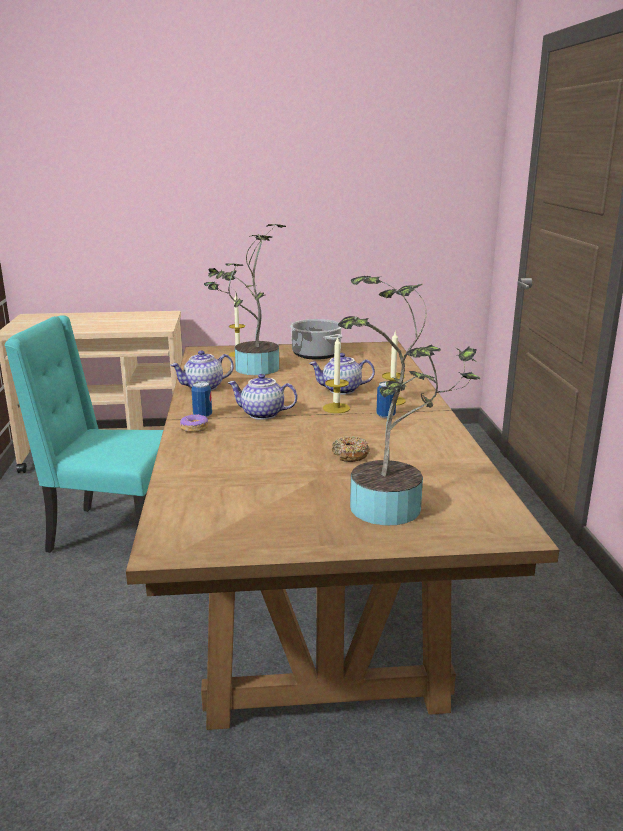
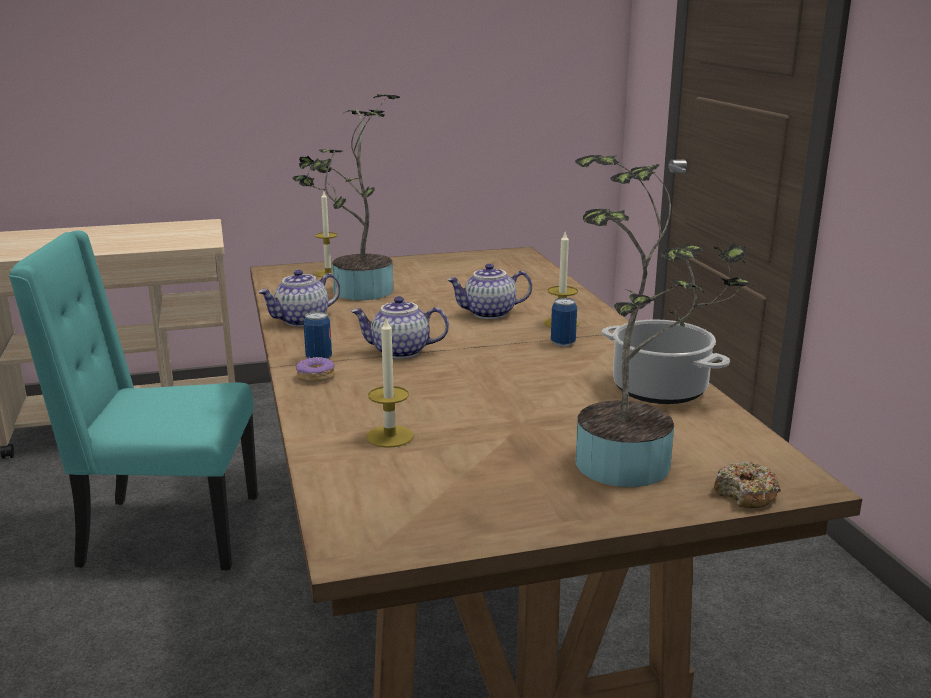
camera: 10 degrees left, 0 degrees up
cooking pot [290,319,343,360] -> cooking pot moved to [602,319,730,404]
candle [323,336,350,413] -> candle moved to [366,318,414,448]
donut [332,436,370,462] -> donut moved to [714,461,781,508]

